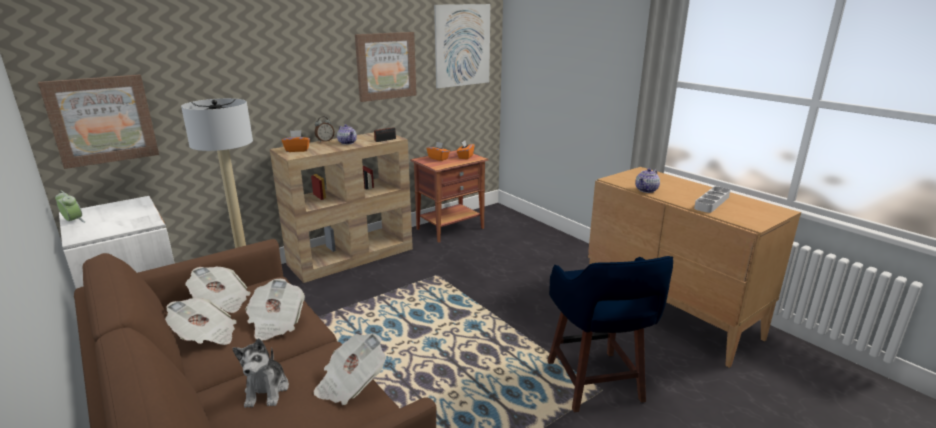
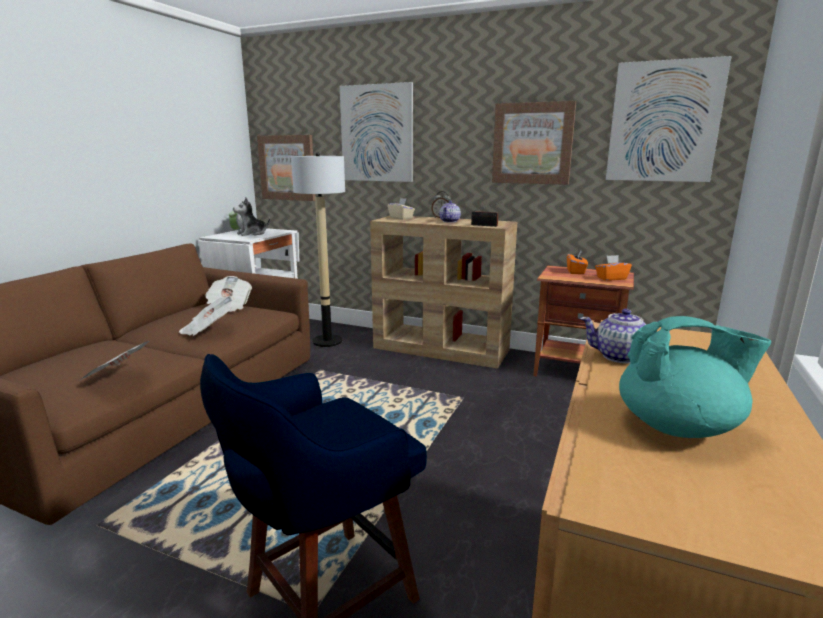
camera: 60 degrees right, 5 degrees down
newspaper [165,298,236,345] -> none
plush toy [233,338,289,408] -> plush toy moved to [233,197,270,236]
orange tissue box [282,130,310,152] -> beige tissue box [388,198,415,220]
grey tray [694,186,730,213] -> turquoise teapot [619,316,771,438]
none -> picture [340,82,413,182]

